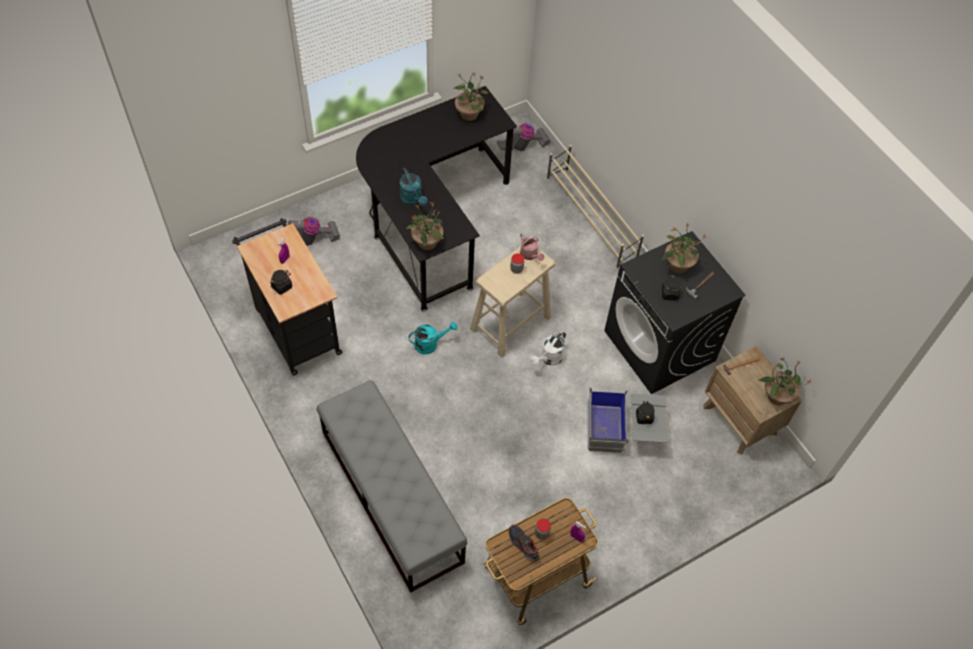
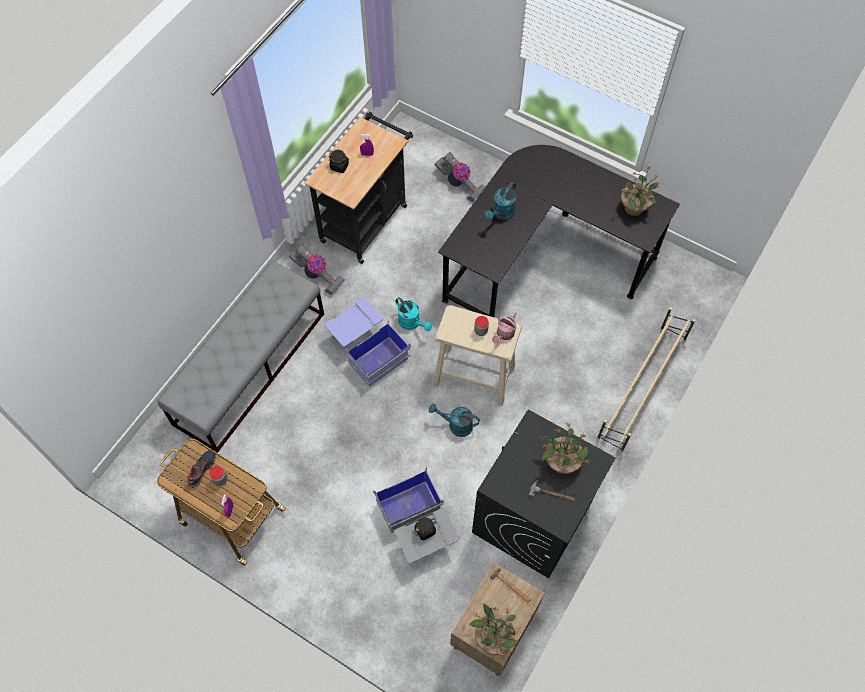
camera: 65 degrees right, 5 degrees up
potted plant [406,202,444,250] -> none
vacuum cleaner [497,123,551,151] -> vacuum cleaner moved to [289,244,345,294]
white watering can [531,331,566,365] -> turquoise watering can [429,404,480,437]
black jar [662,276,681,301] -> none
none -> blue storage box [325,297,411,386]

